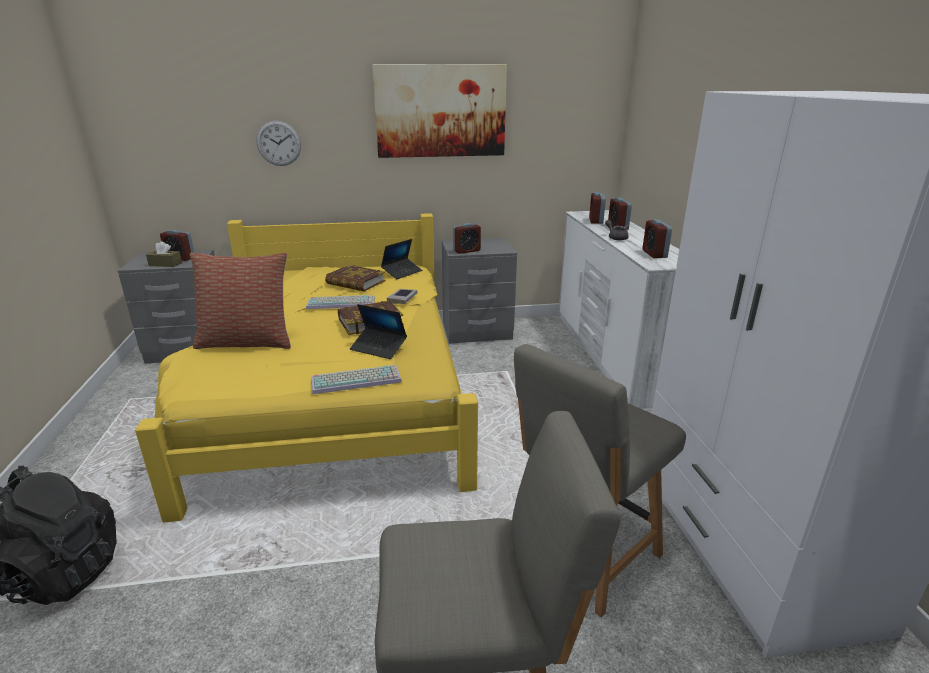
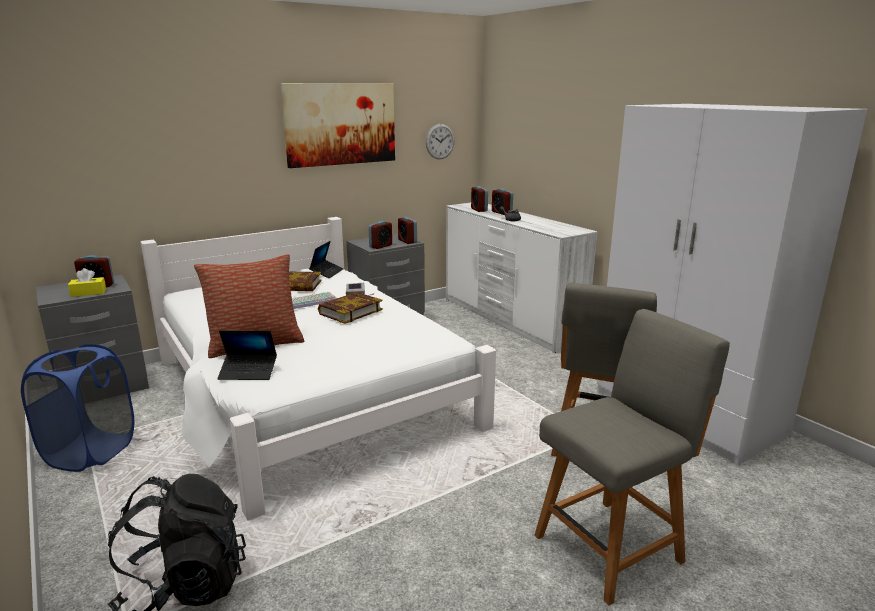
camera: 25 degrees left, 5 degrees down
yellow bed [135,213,478,523] -> white bed [141,217,496,521]
brown tissue box [146,241,182,267] -> yellow tissue box [68,268,106,297]
wall clock [256,121,301,166] -> wall clock moved to [426,124,455,159]
keyboard [312,365,402,394] -> none
laptop [350,304,407,359] -> laptop moved to [217,330,277,380]
alarm clock [643,219,672,258] -> alarm clock moved to [398,217,417,244]
none -> blue laundry basket [21,344,134,472]

